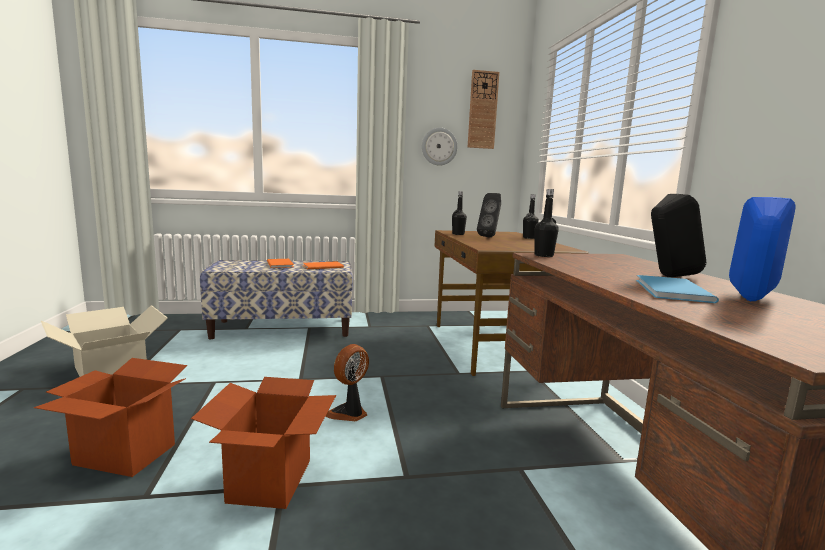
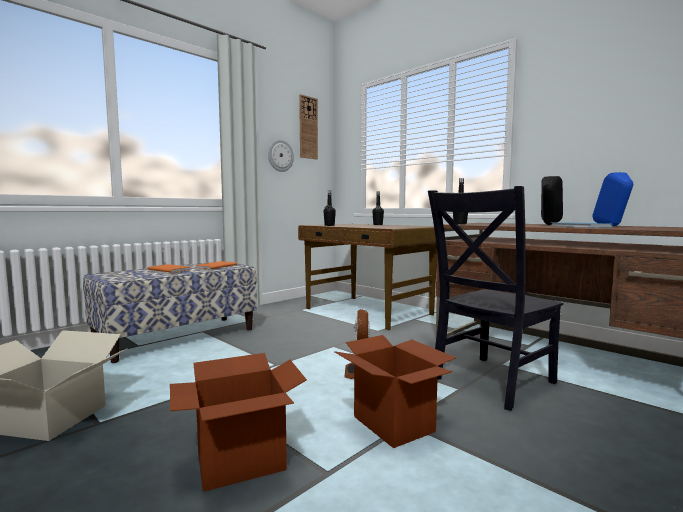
camera: 35 degrees left, 5 degrees down
black speaker [477,193,501,238] -> none
none -> black chair [428,186,564,411]

